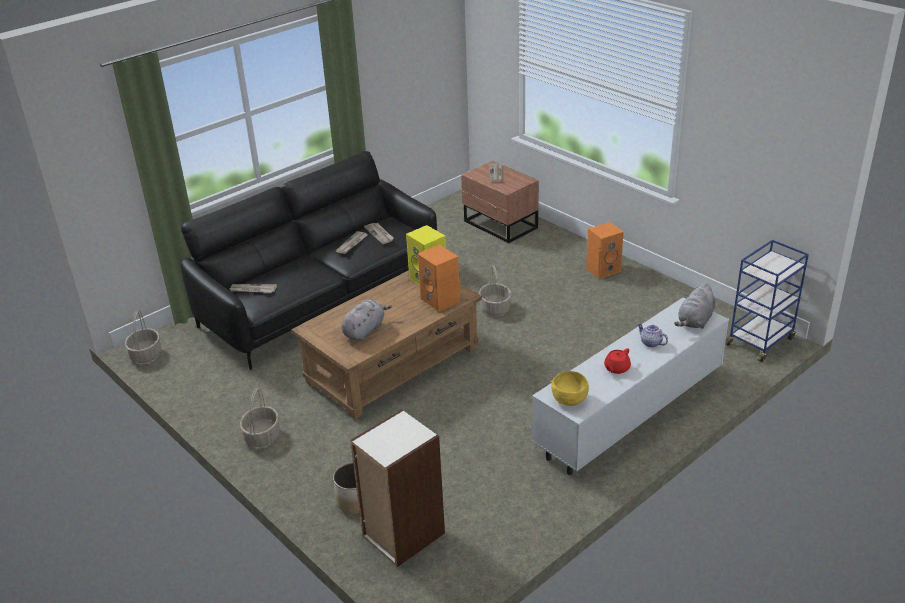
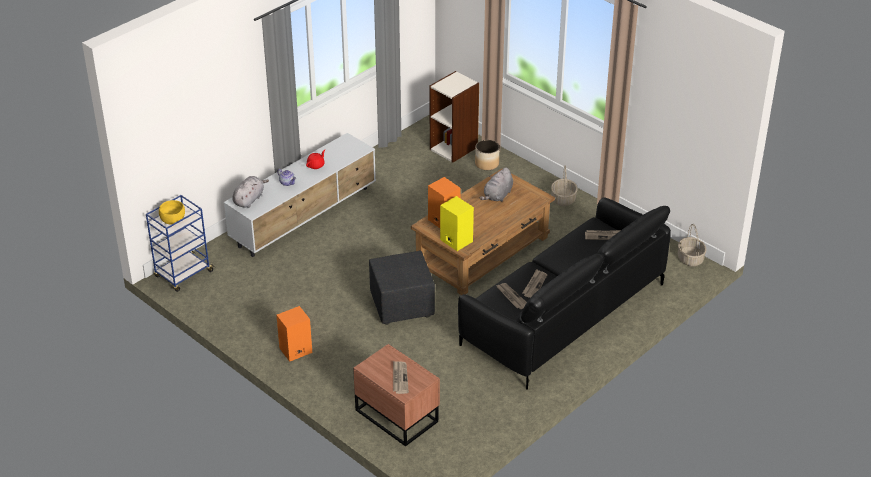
camera: 175 degrees right, 5 degrees up
basket [479,265,512,316] -> black ottoman [369,251,435,325]
yellow bowl [551,371,589,406] -> yellow bowl moved to [159,200,185,224]

